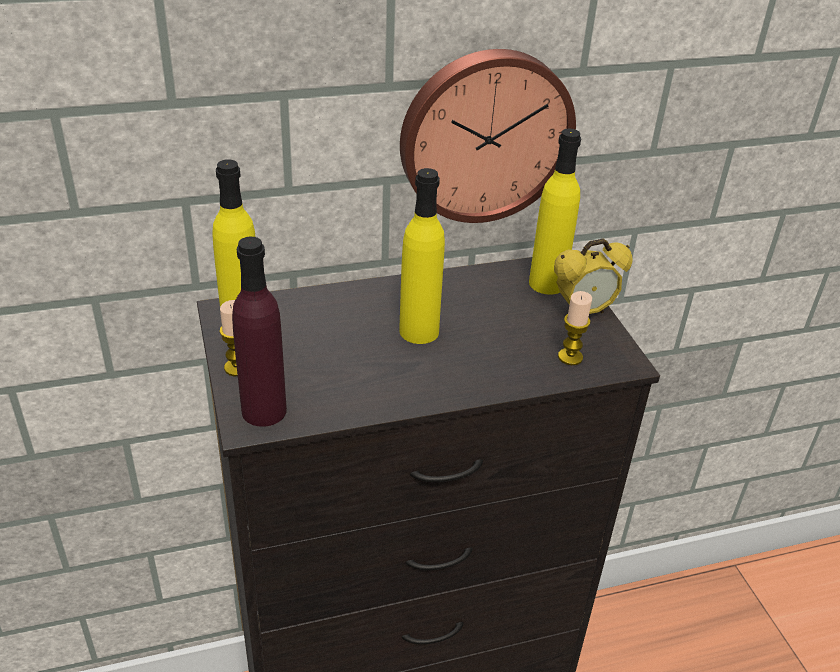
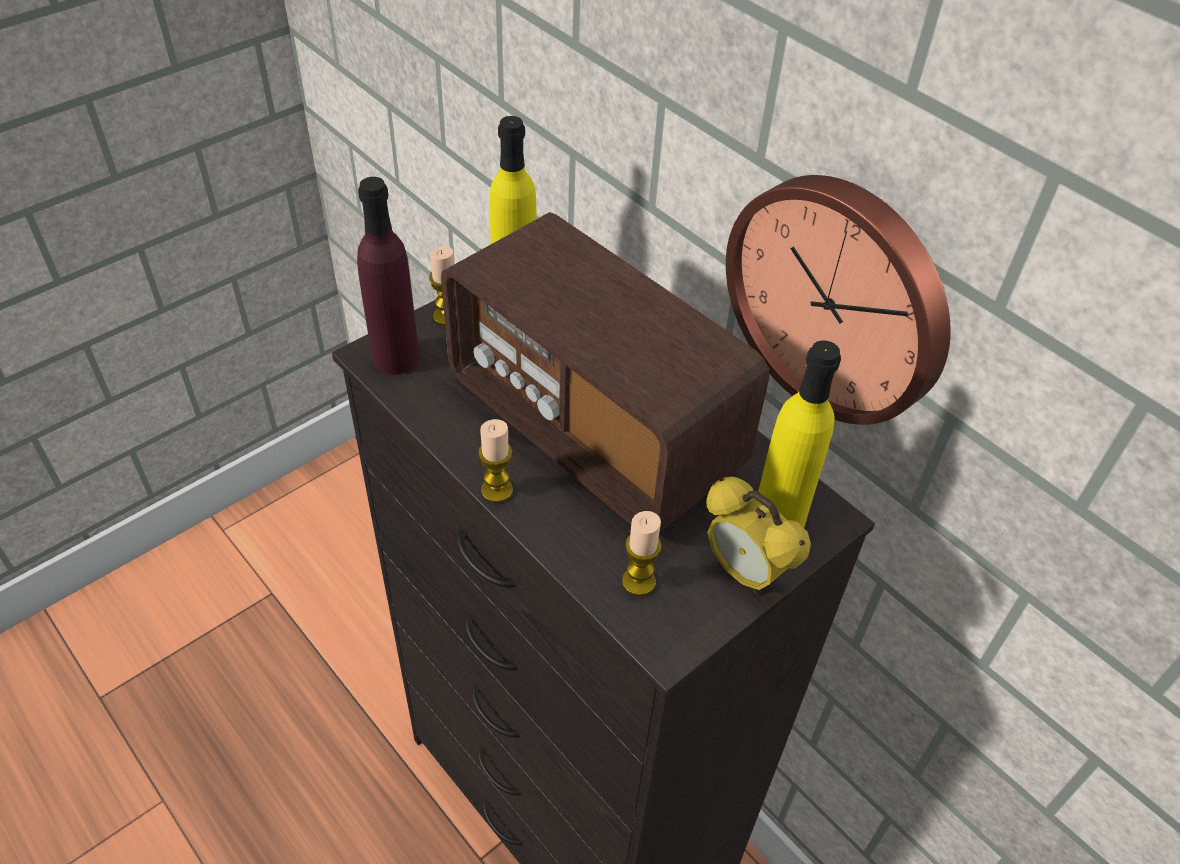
camera: 65 degrees right, 10 degrees up
yellow bottle [399,168,445,344] -> radio [441,212,769,533]
none -> candle [478,419,513,503]

